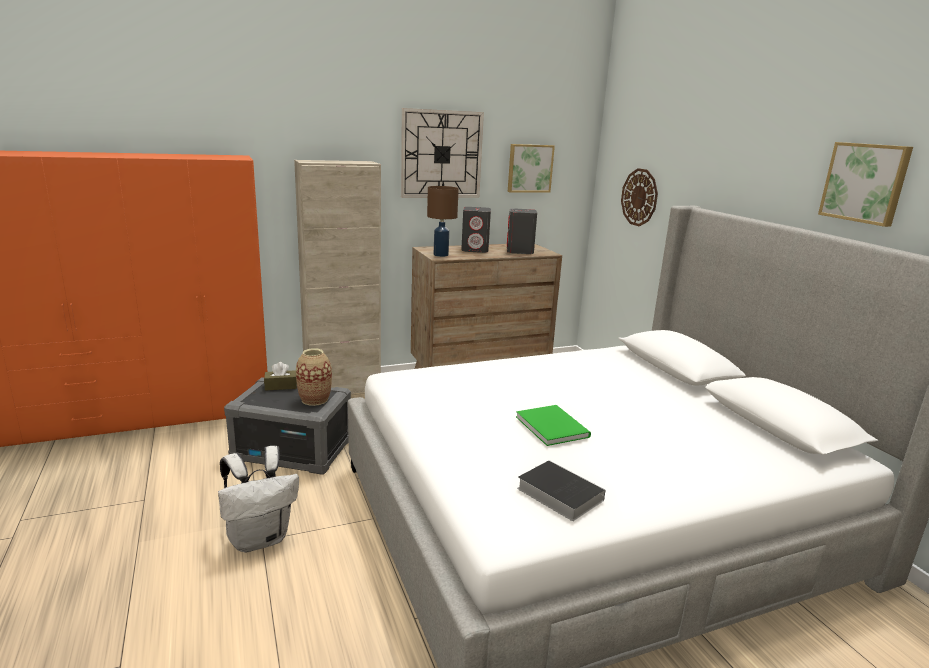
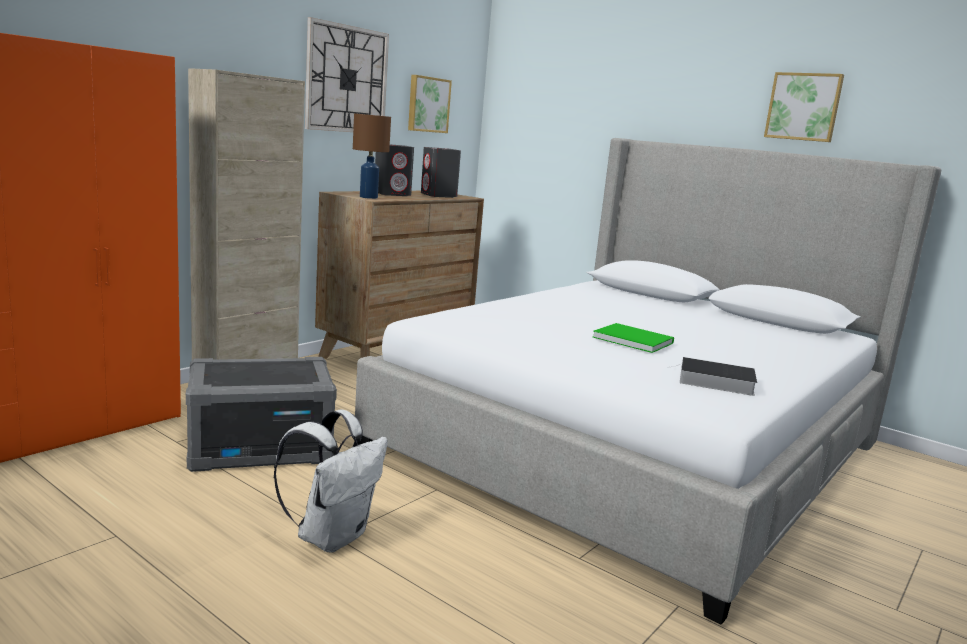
camera: 30 degrees left, 5 degrees down
brown tissue box [264,362,297,391] -> none
vase [296,348,332,406] -> none
wall clock [621,168,658,226] -> none

